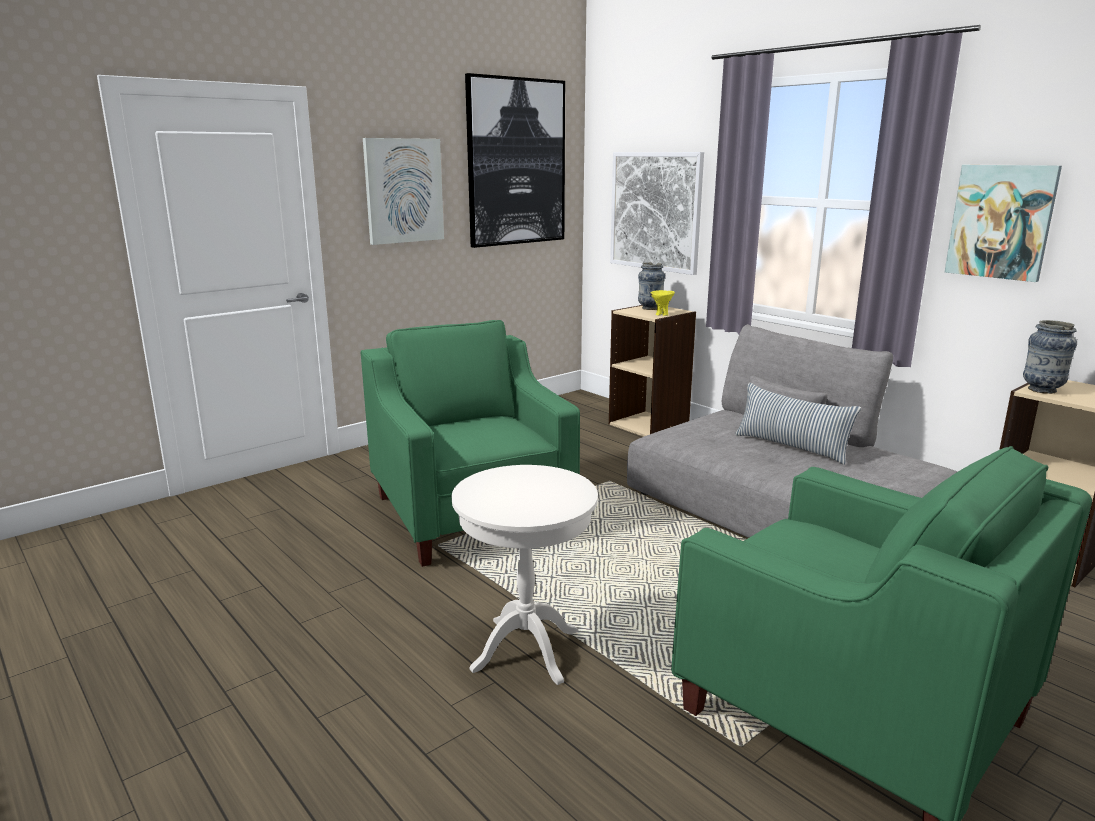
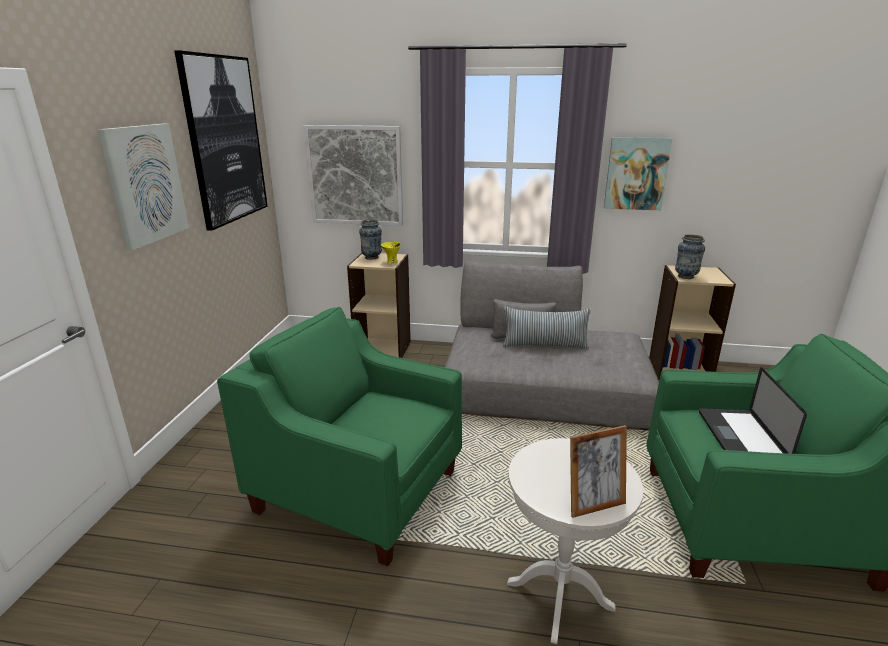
camera: 40 degrees left, 5 degrees up
none -> picture frame [570,425,627,518]
none -> laptop [699,367,807,454]

